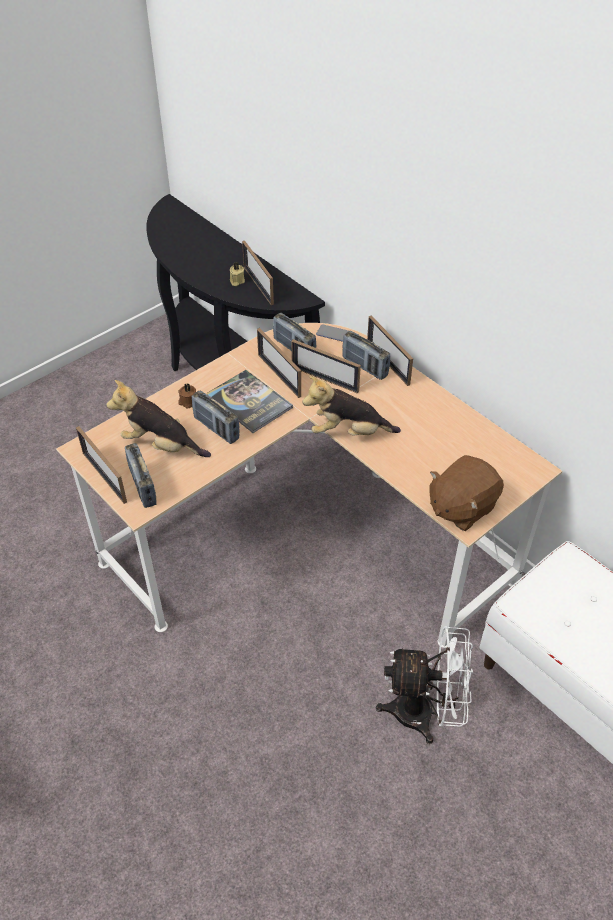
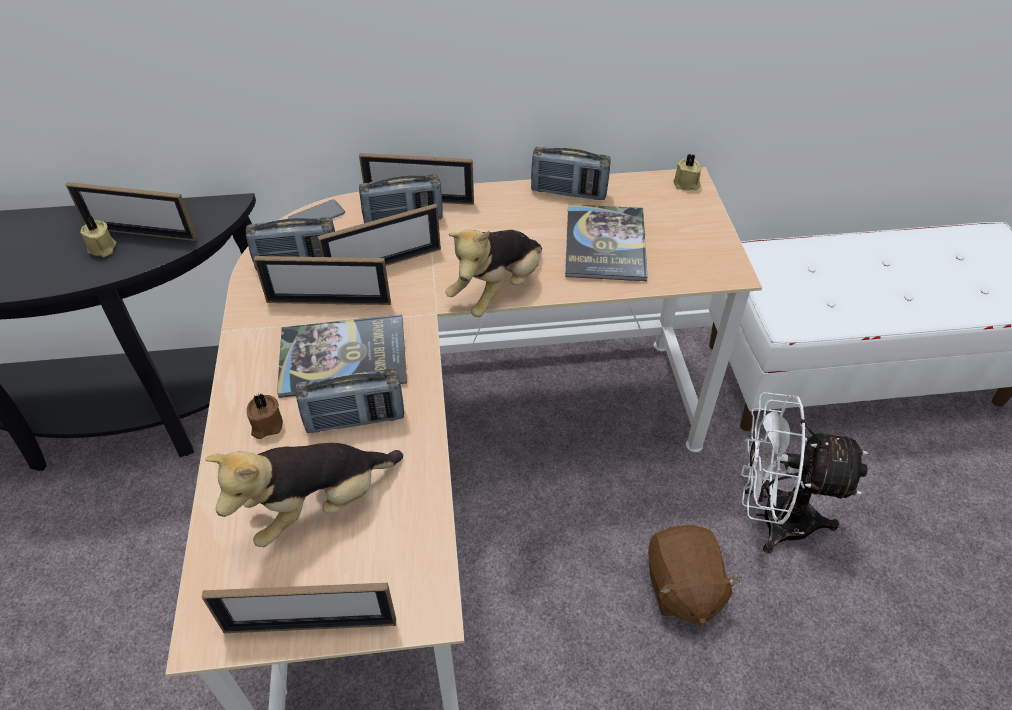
camera: 55 degrees left, 0 degrees up
radio [125,443,157,508] -> radio moved to [531,147,611,200]
white fan [376,626,473,744] -> white fan turned 120 degrees counterclockwise [741,392,868,554]
brown plush toy [429,455,504,531] -> brown plush toy moved to [648,525,740,626]
none -> book [565,204,648,281]
none -> beige candle [673,154,701,191]

